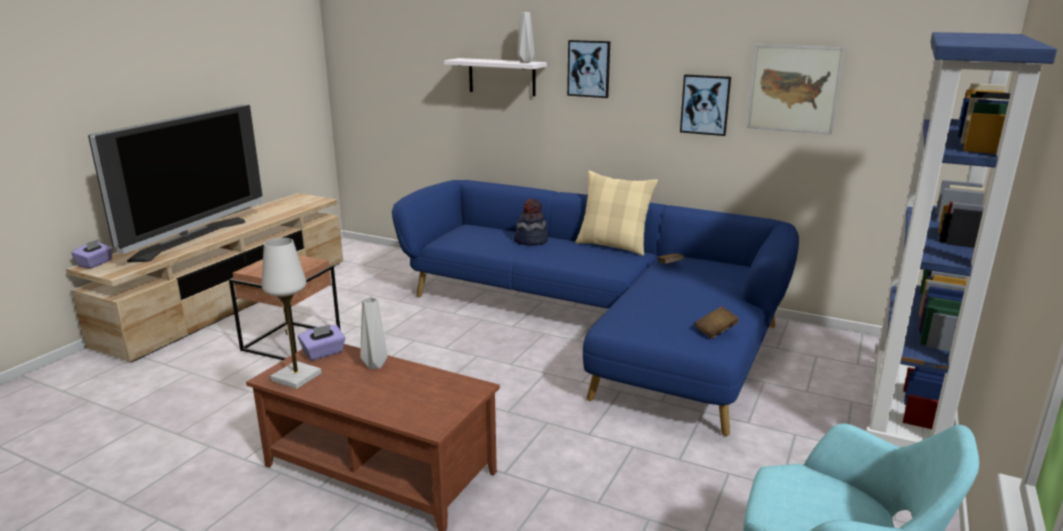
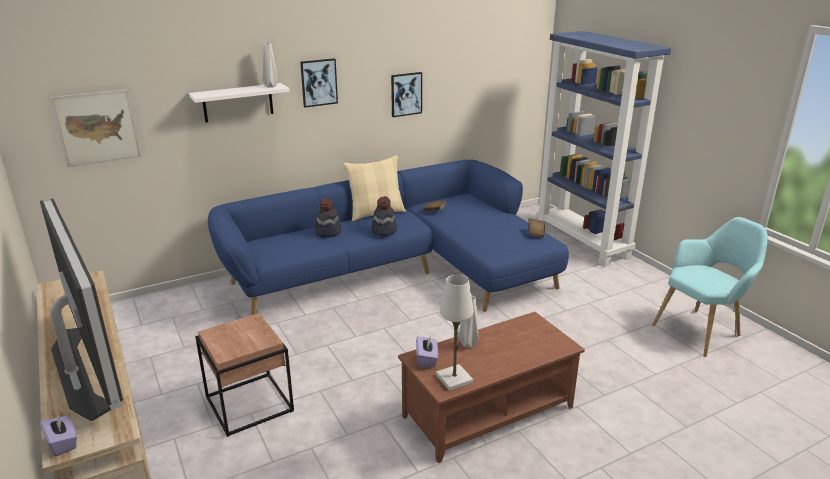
camera: 55 degrees left, 5 degrees up
picture [746,44,845,135] -> picture moved to [50,89,141,167]
none -> hat [371,196,397,236]

